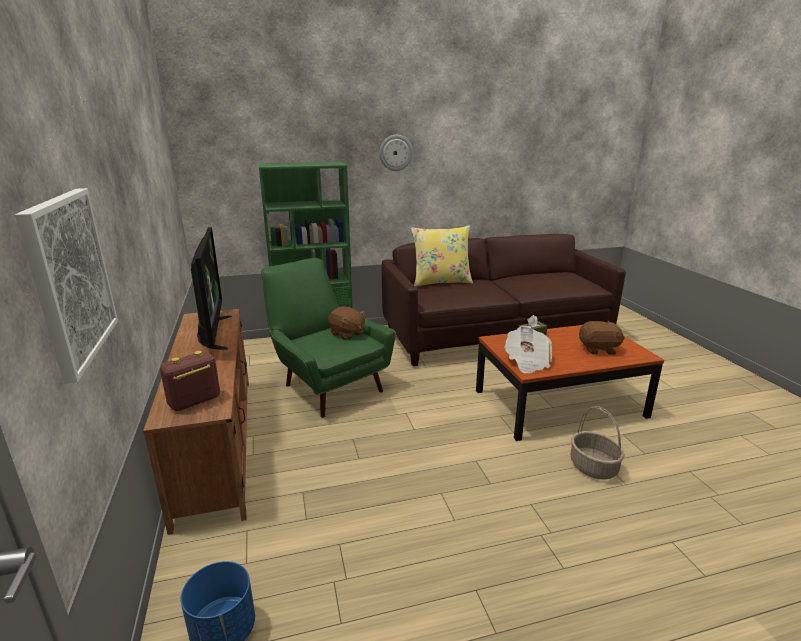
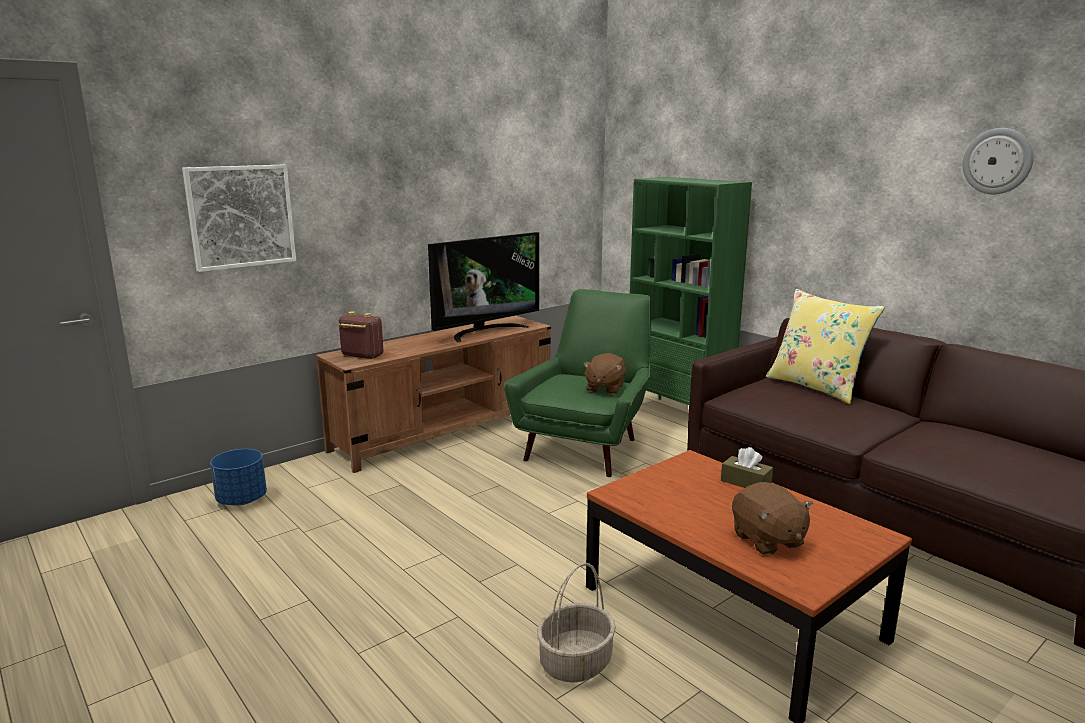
camera: 65 degrees right, 5 degrees down
wall clock [379,135,413,171] -> wall clock moved to [963,128,1034,194]
newspaper [504,326,552,373] -> none

